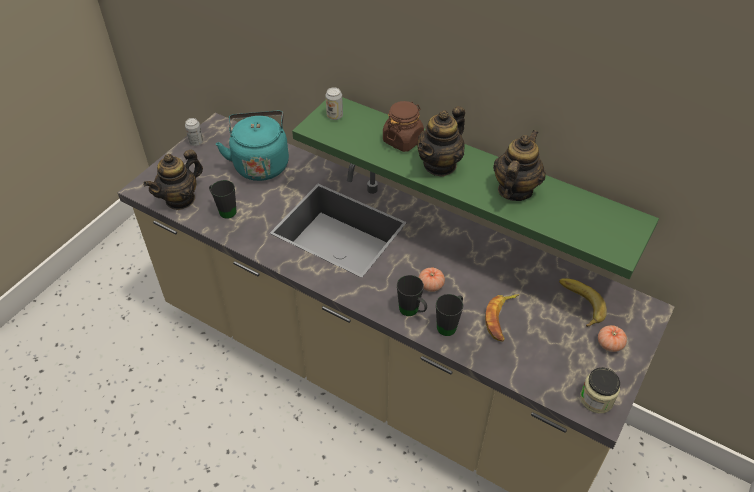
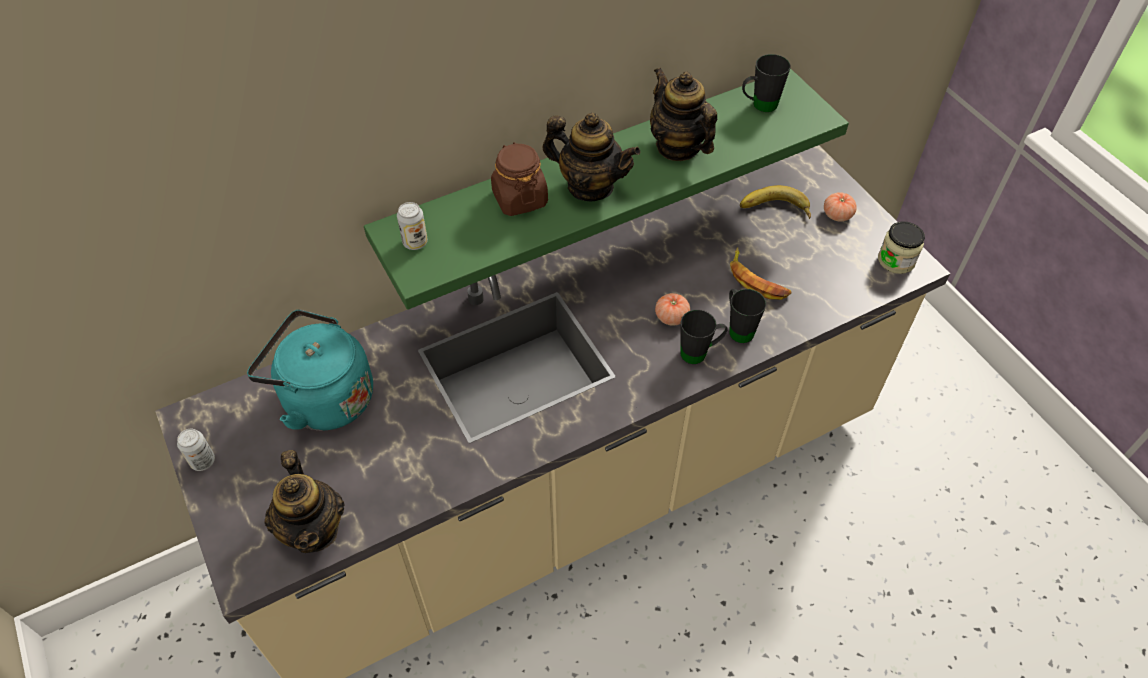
camera: 60 degrees left, 5 degrees up
black mug [209,180,236,219] -> black mug moved to [742,54,791,112]
teapot [417,106,465,177] -> teapot turned 45 degrees counterclockwise [542,113,640,201]

